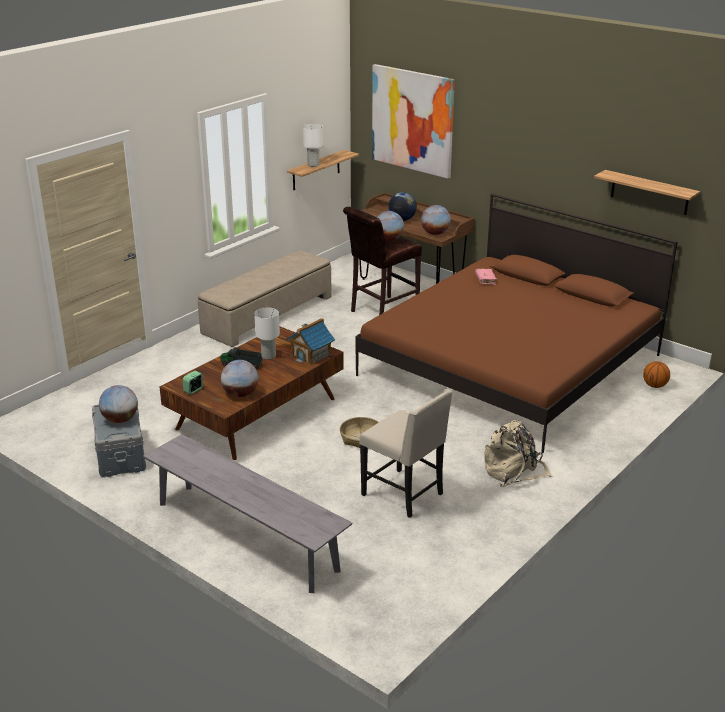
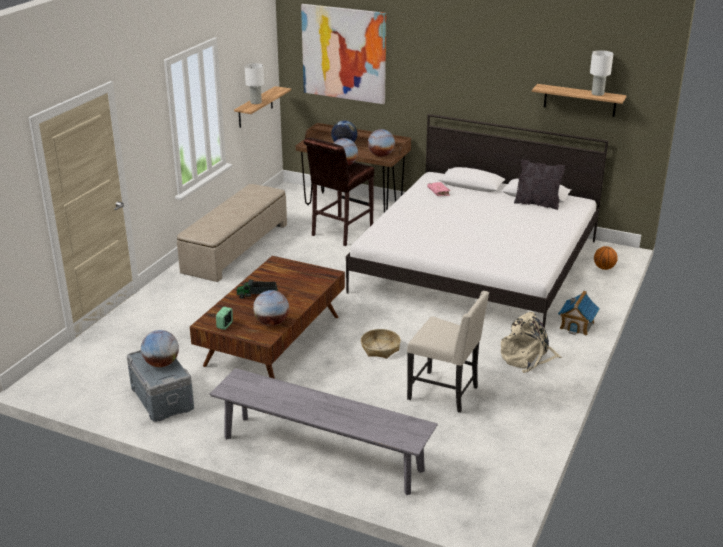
camera: 15 degrees left, 0 degrees up
white table lamp [254,308,280,359] -> white table lamp moved to [590,50,613,96]
toy house [287,318,335,366] -> toy house moved to [558,291,600,336]
brown bed [356,193,678,453] -> white bed [346,114,608,328]
none -> black pillow [514,159,565,210]

